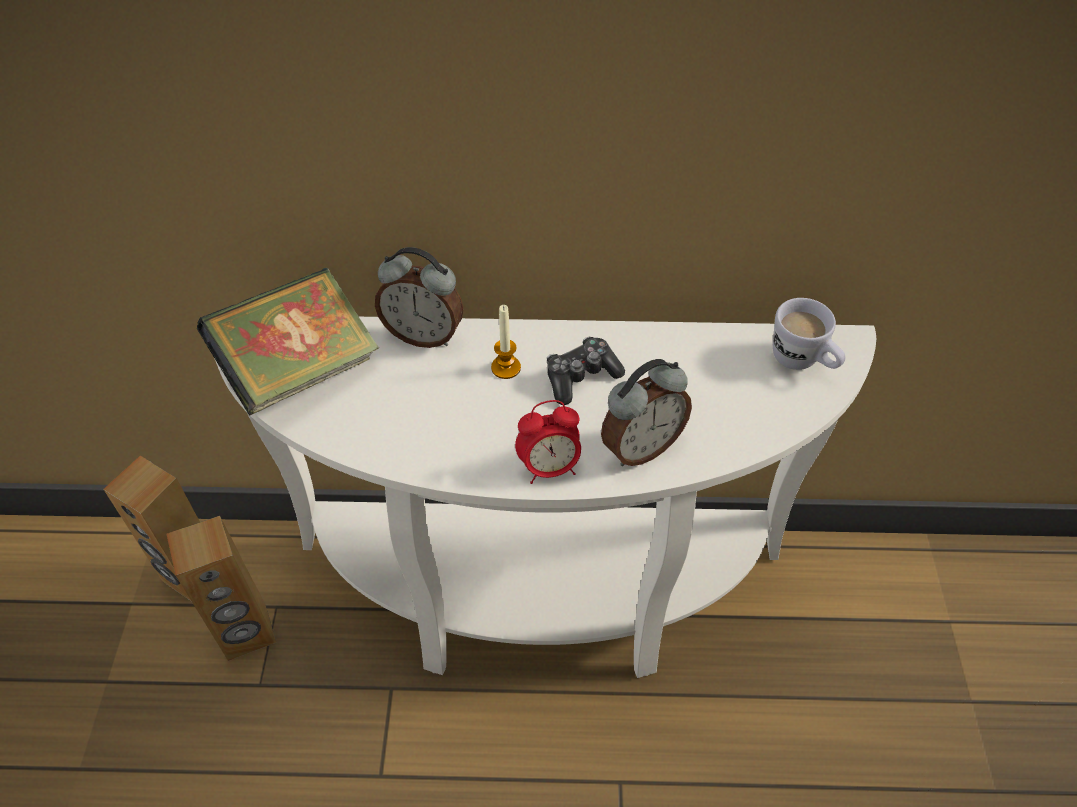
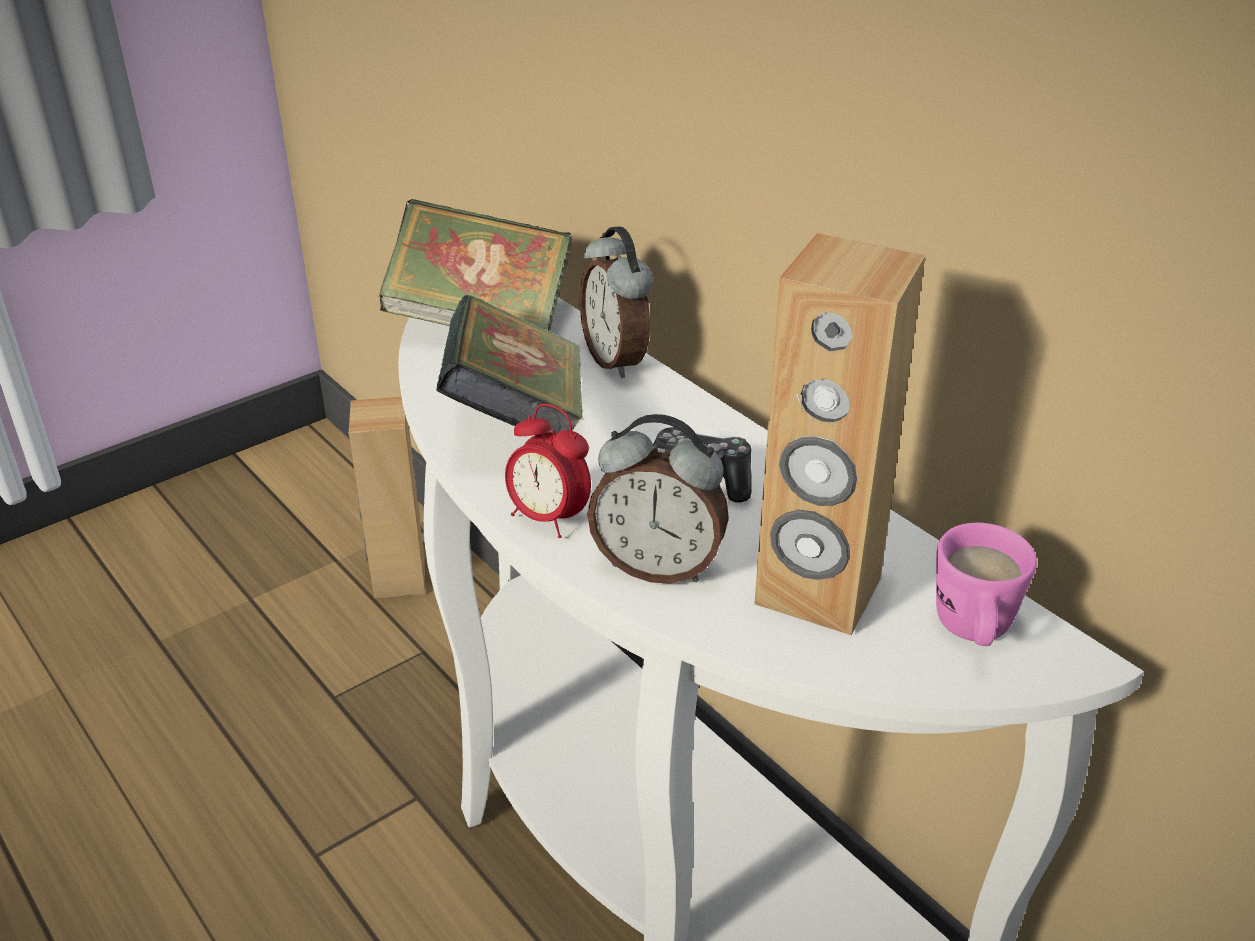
camera: 50 degrees right, 15 degrees down
brown speaker [167,516,276,661] -> brown speaker moved to [754,233,925,635]
candle [491,305,521,379] -> none
white mug [773,298,846,370] -> pink mug [936,523,1037,646]
none -> book [436,295,584,434]

